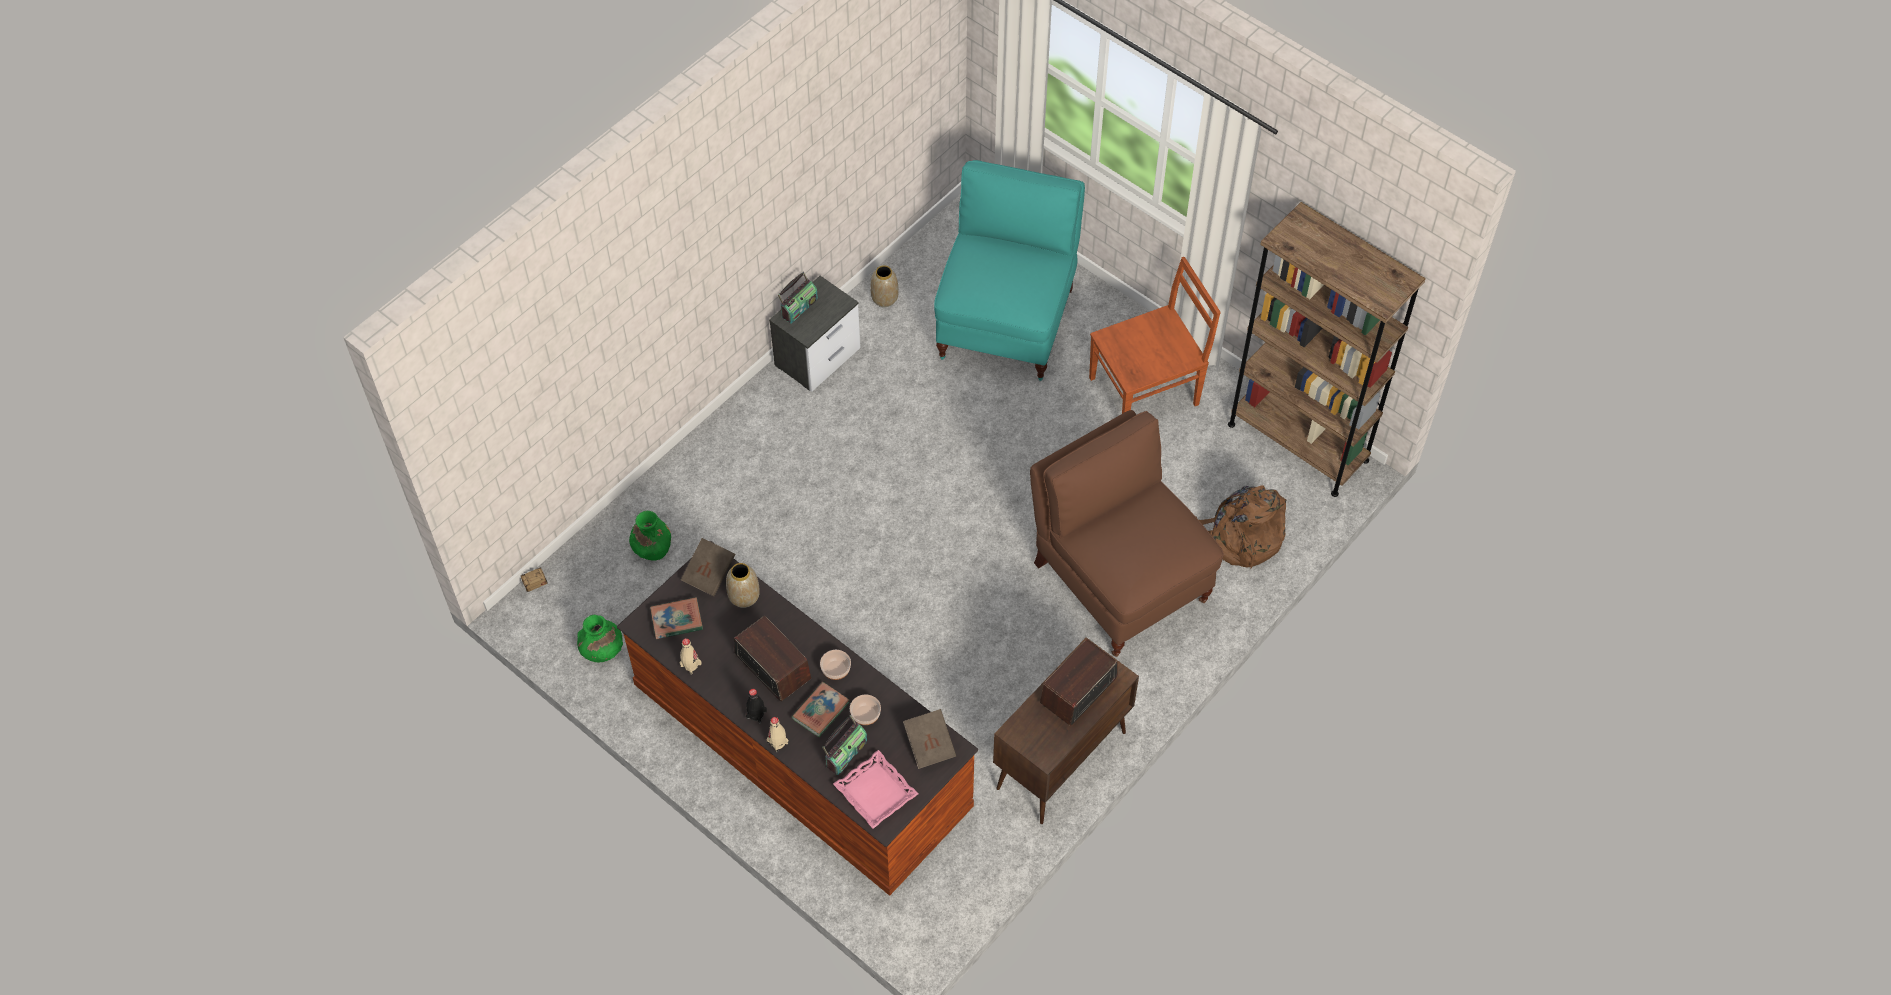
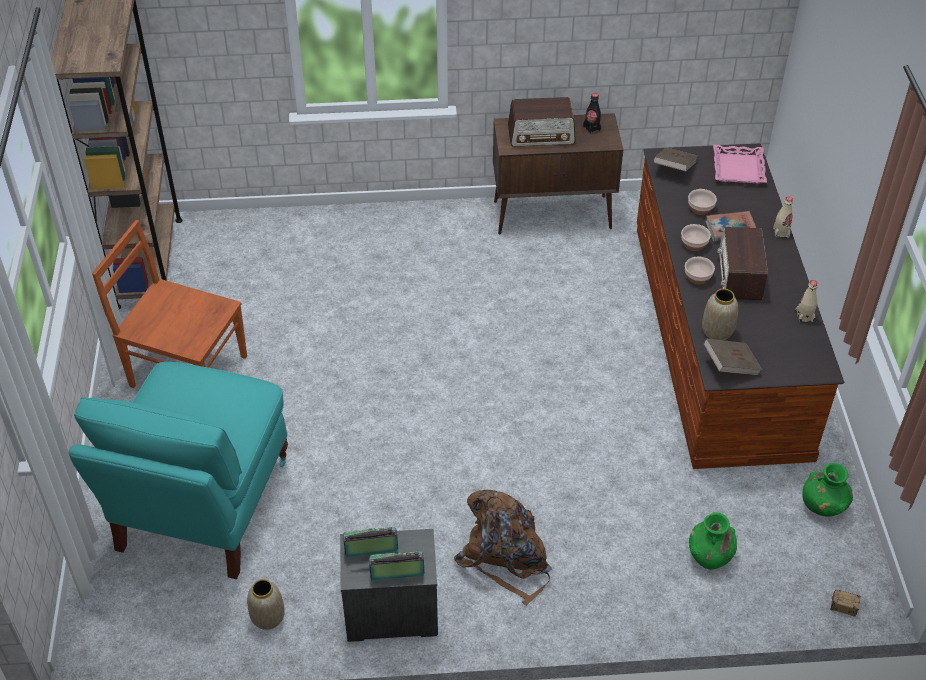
camera: 135 degrees left, 10 degrees down
book [650,597,703,639] -> none
black bottle [746,689,767,724] -> black bottle moved to [583,93,601,134]
radio [822,715,867,775] -> radio moved to [343,527,398,557]
turquoise chair [934,160,1085,381] -> turquoise chair turned 45 degrees counterclockwise [69,362,288,579]
brown chair [1030,410,1224,657] -> none
brown backpack [1195,485,1287,569] -> brown backpack moved to [454,490,552,606]
none -> bowl [685,257,715,284]

